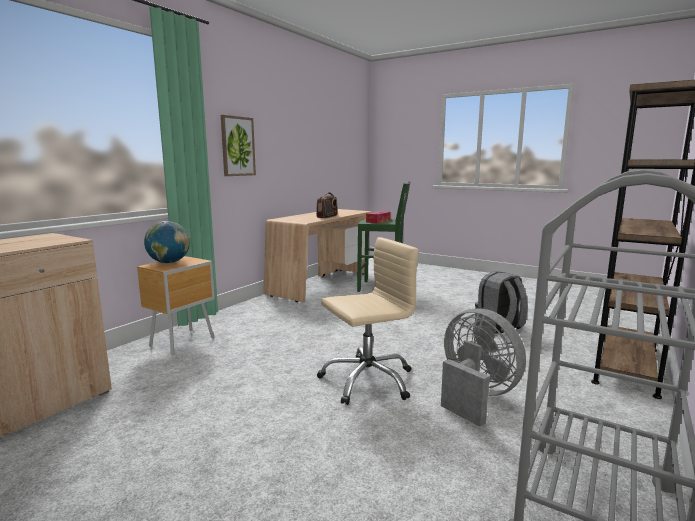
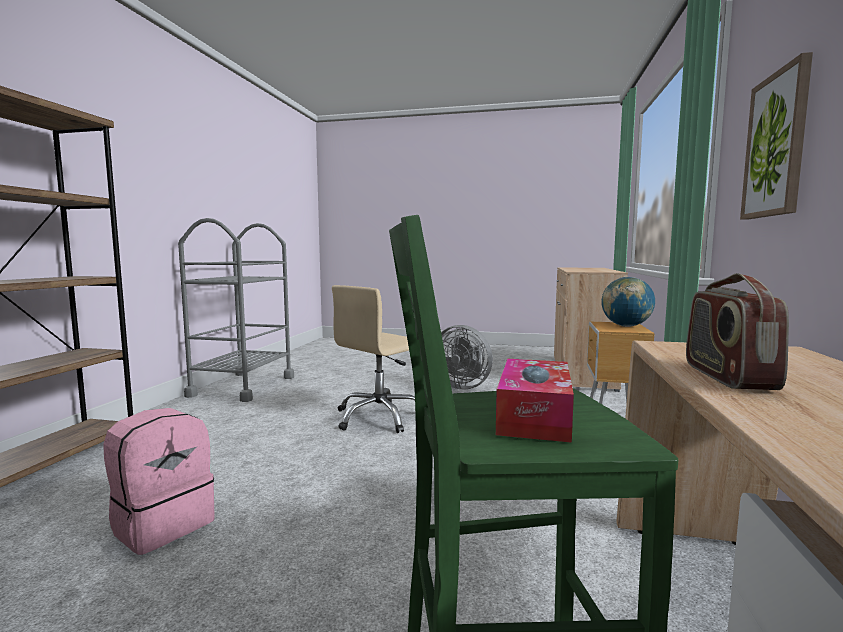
camera: 160 degrees right, 5 degrees down
grey fan [441,309,526,427] -> grey fan moved to [441,325,493,390]
grey backpack [475,271,528,334] -> pink backpack [103,408,215,555]

